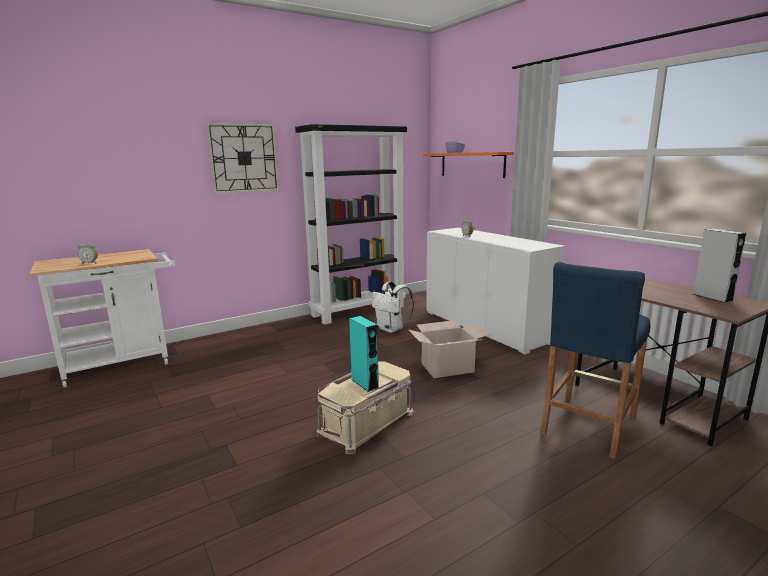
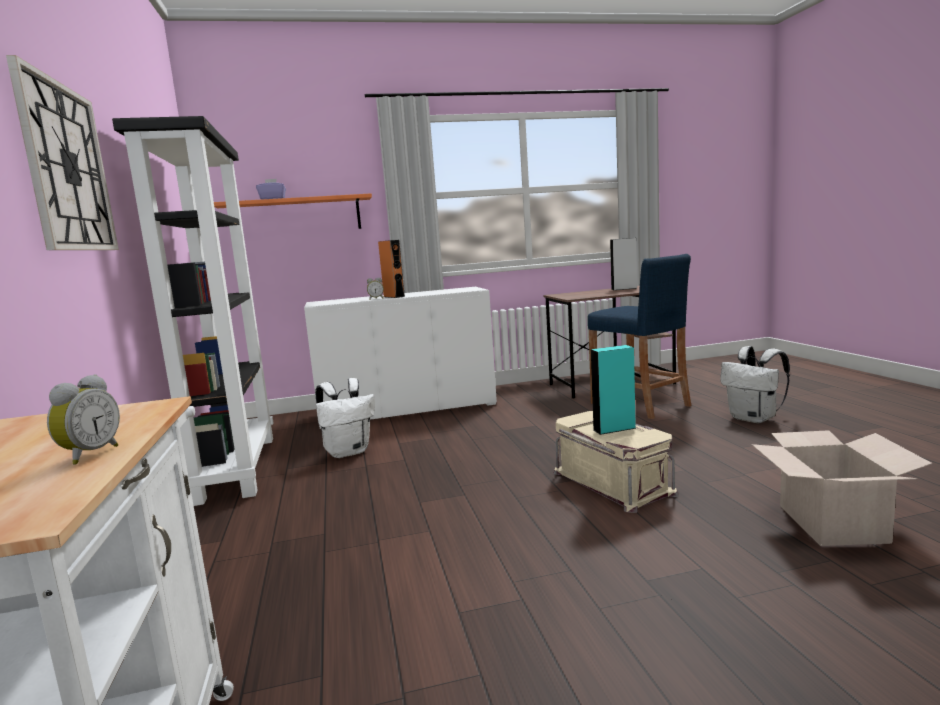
camera: 70 degrees left, 5 degrees down
cardboard box [408,320,490,378] -> cardboard box moved to [752,430,932,546]
none -> orange speaker [378,240,405,298]
none -> white backpack [720,346,790,423]

